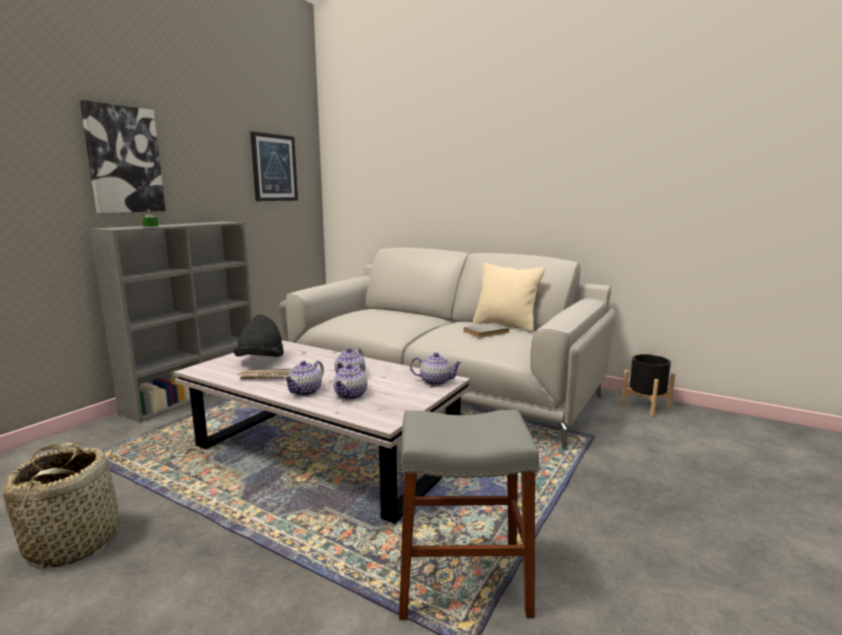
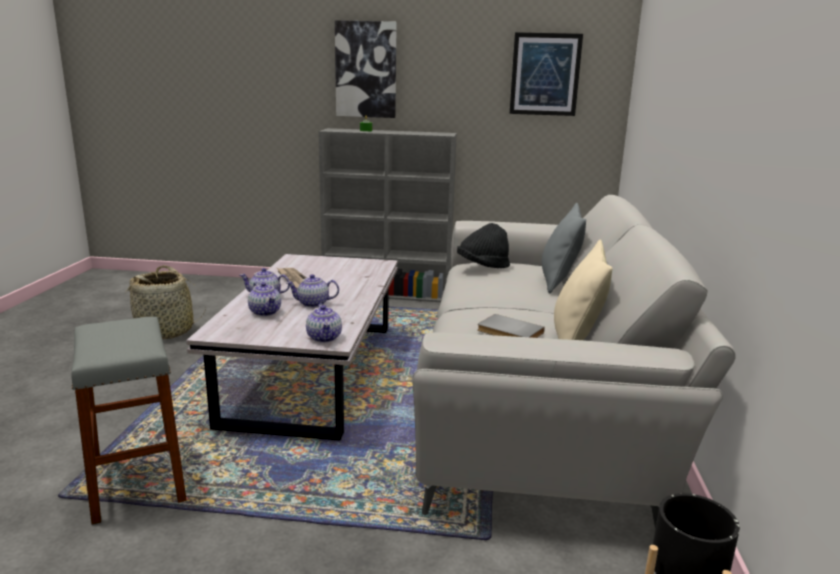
camera: 65 degrees right, 5 degrees up
black hat [234,315,284,357] -> black hat moved to [457,223,510,268]
teapot [333,363,367,399] -> teapot turned 120 degrees counterclockwise [248,282,281,316]
none -> grey pillow [542,203,586,294]

